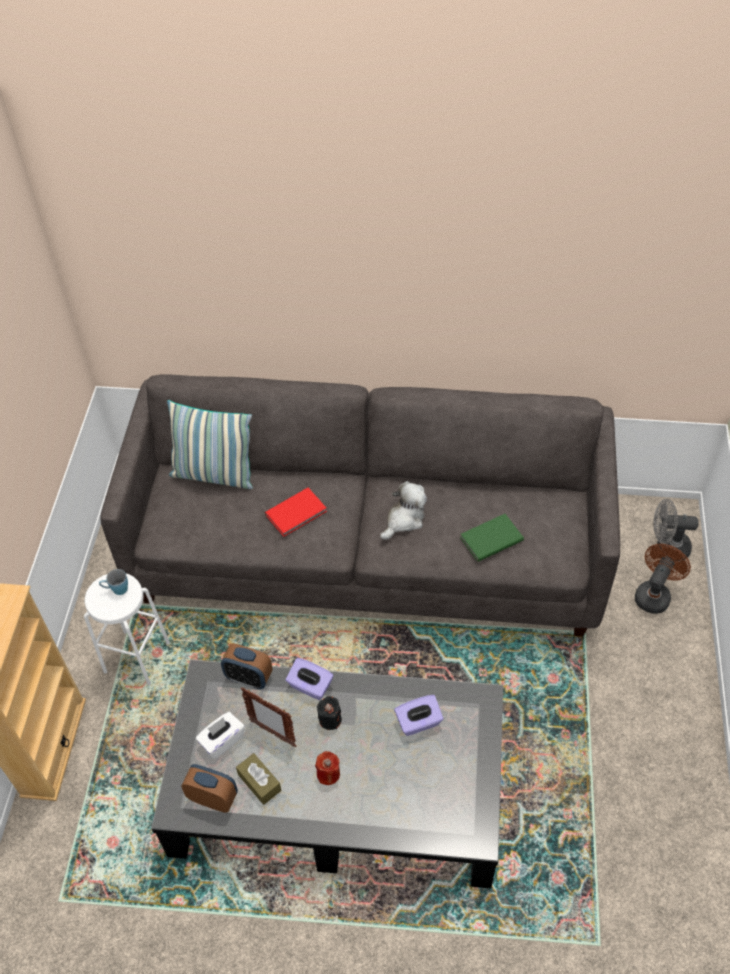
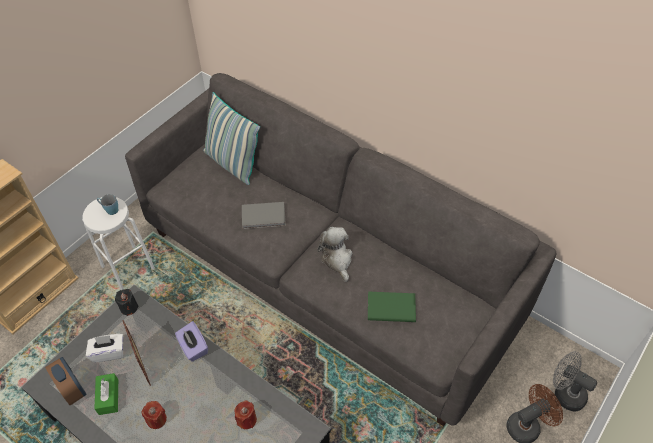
camera: 30 degrees right, 0 degrees up
alarm clock [221,643,273,689] -> none
brown tissue box [236,753,281,805] -> green tissue box [94,373,118,415]
red book [265,488,327,537] -> grey book [242,202,286,229]
black candle [317,696,342,730] -> black candle moved to [115,289,139,316]
plush toy [380,481,427,540] -> plush toy turned 90 degrees counterclockwise [317,227,352,282]
purple tissue box [394,695,443,736] -> red candle [234,400,257,429]

